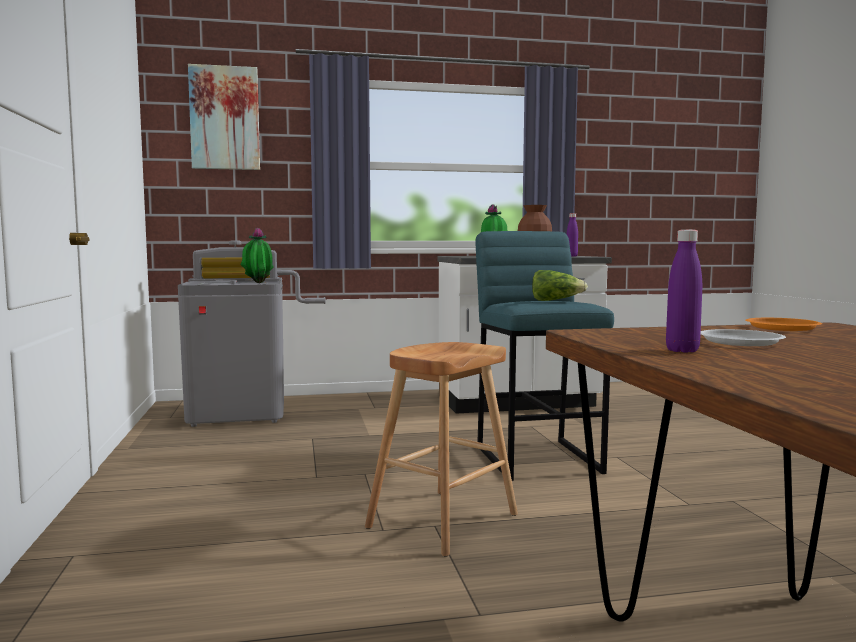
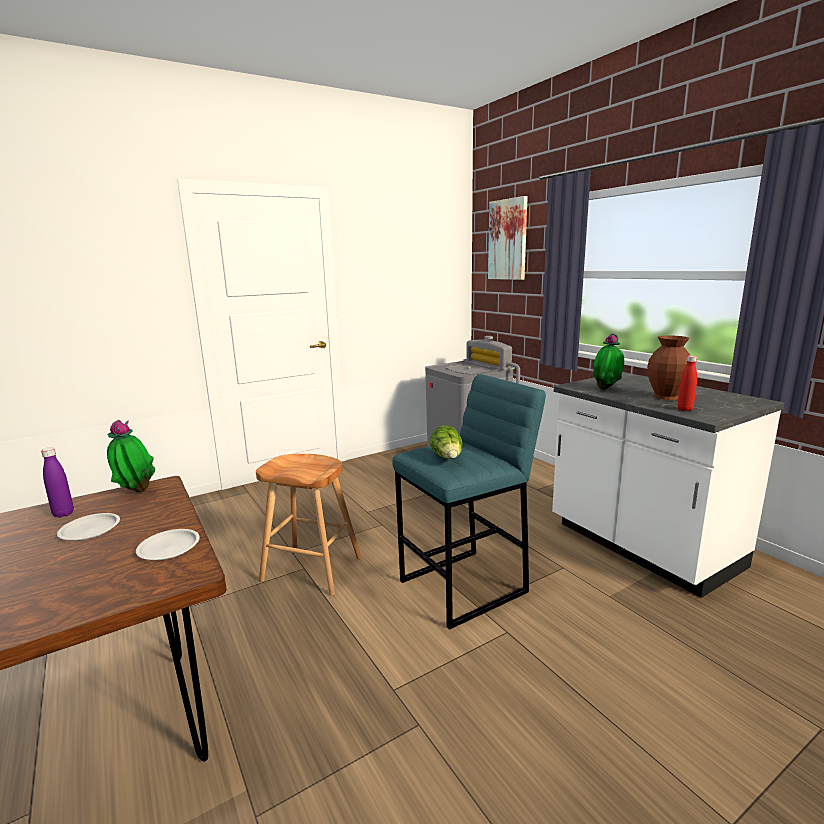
camera: 70 degrees right, 10 degrees up
potted plant [240,227,273,283] -> potted plant moved to [107,420,155,492]
purple bottle [567,213,578,257] -> red bottle [677,355,697,411]
orange plate [745,318,822,331] -> white plate [136,529,200,560]

